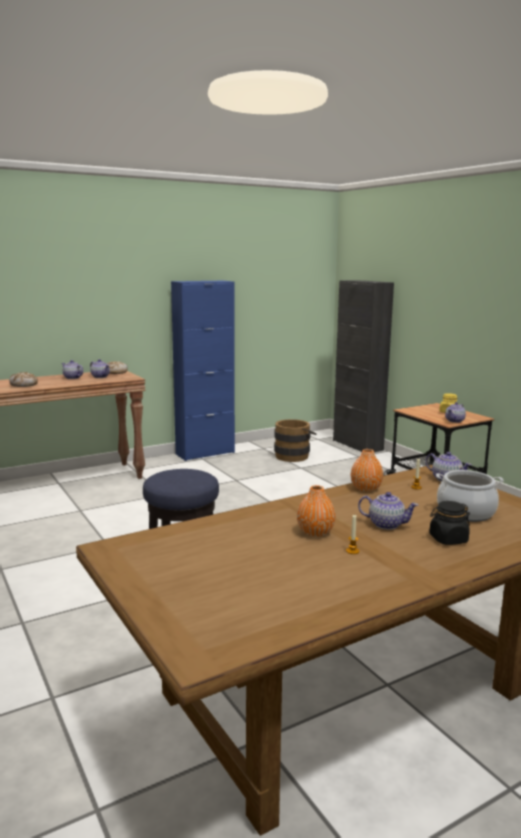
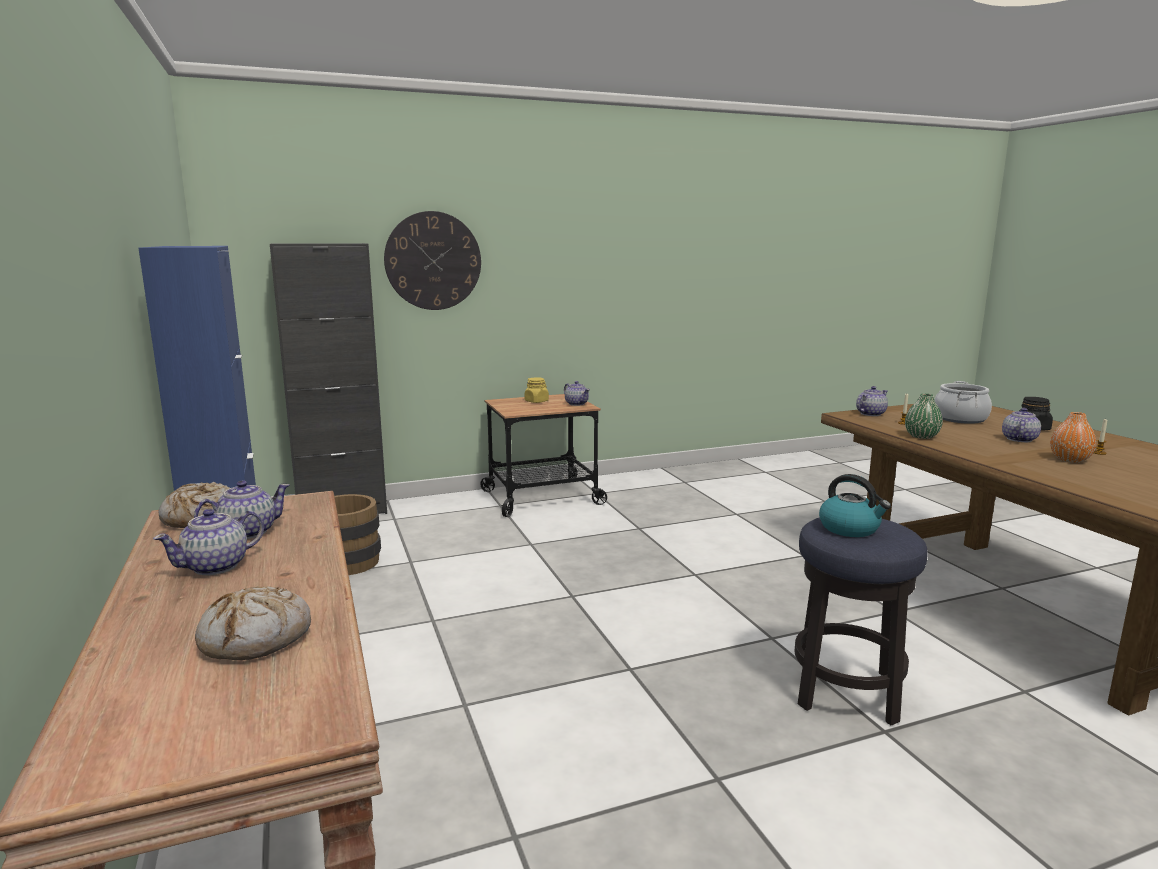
camera: 80 degrees left, 0 degrees up
orange vase [351,449,383,492] -> green vase [905,394,943,439]
none -> wall clock [384,211,481,310]
none -> kettle [819,474,891,537]

